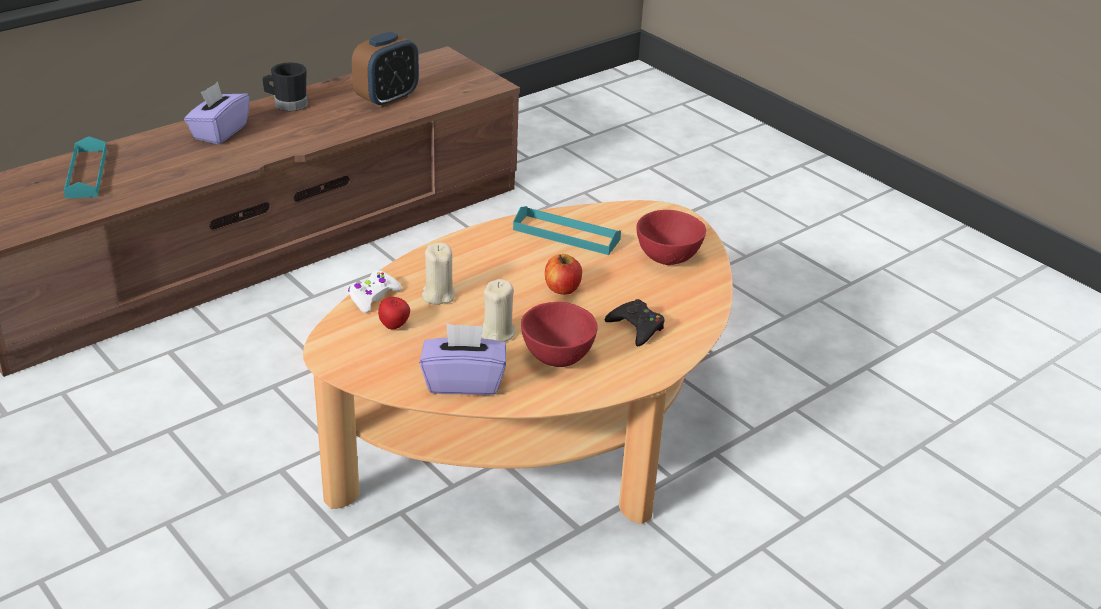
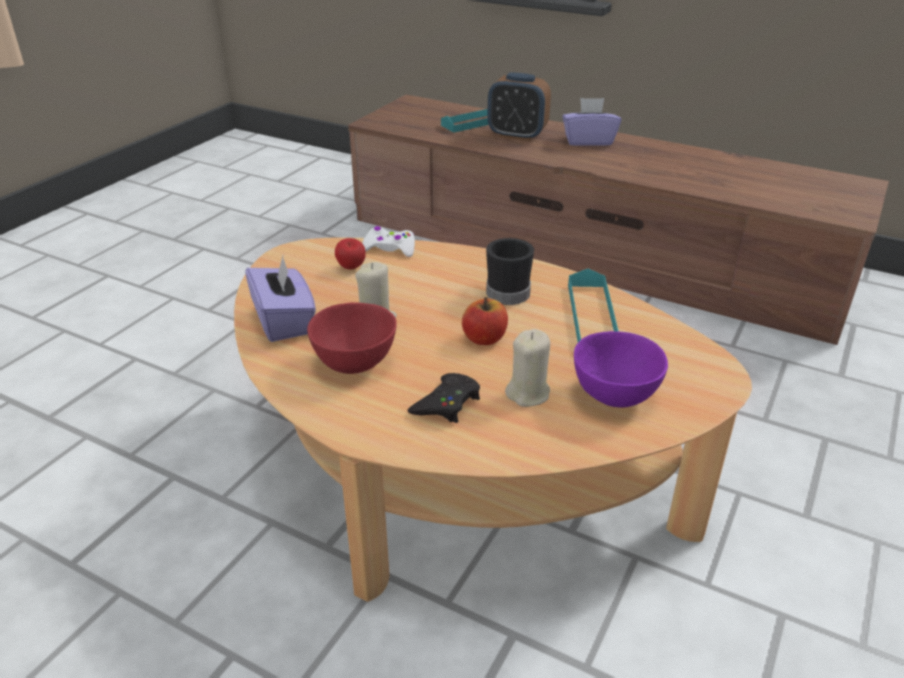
camera: 70 degrees right, 0 degrees up
black mug [263,62,308,111] -> black mug moved to [486,238,534,305]
alarm clock [352,32,419,108] -> alarm clock moved to [487,72,551,141]
beige candle [422,242,455,305] -> beige candle moved to [505,329,550,407]
red bowl [636,210,706,265] -> purple bowl [574,331,668,408]

